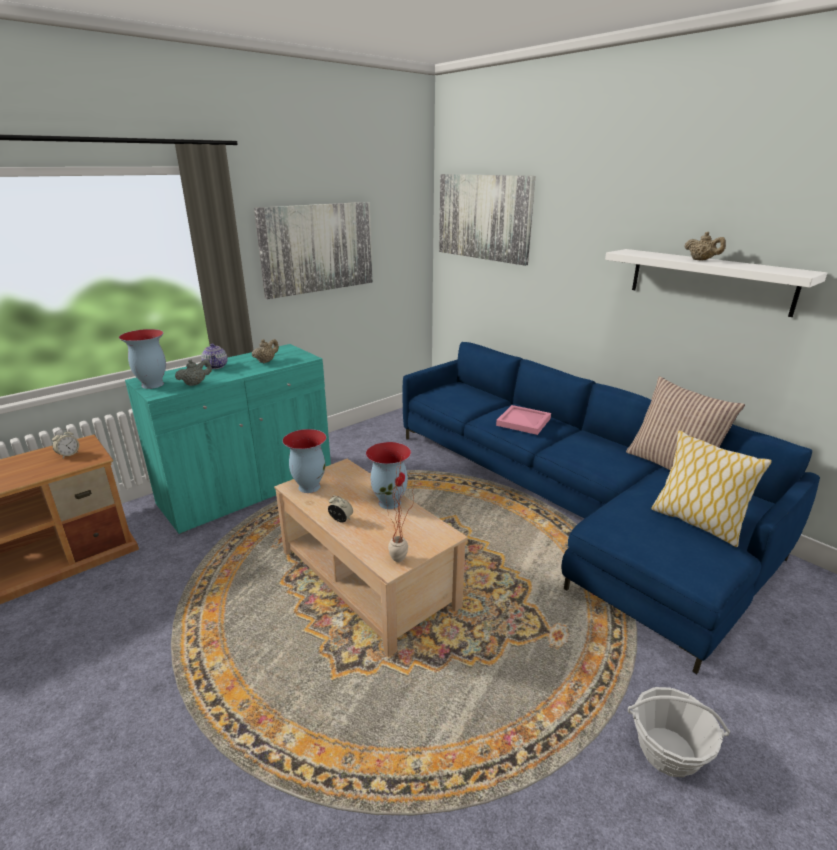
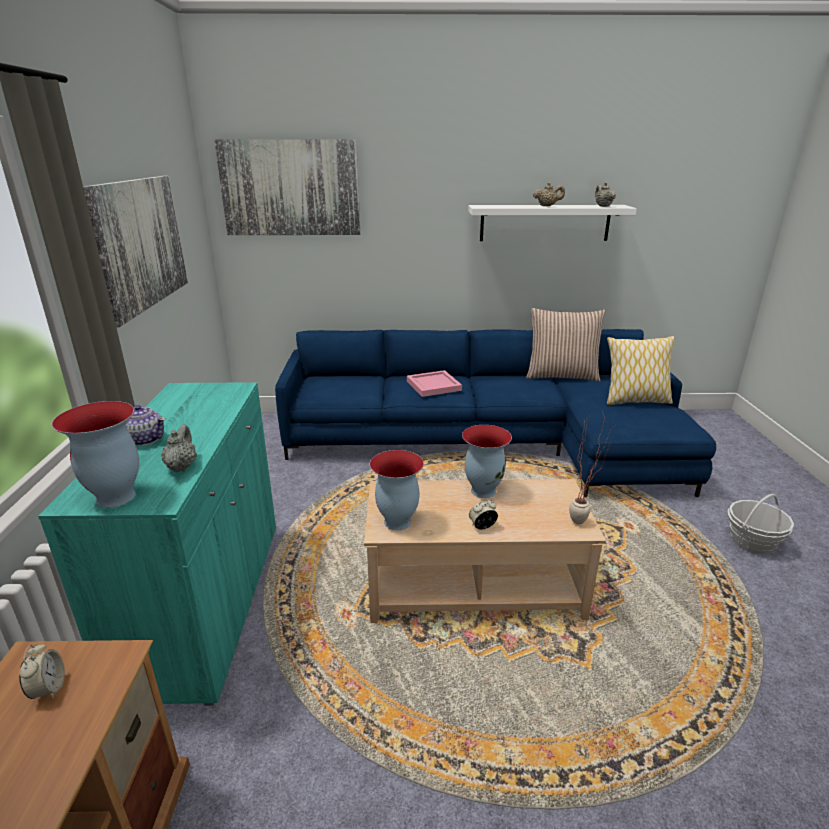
camera: 50 degrees left, 0 degrees up
beige teapot [252,339,279,363] -> beige teapot moved to [595,182,616,207]

